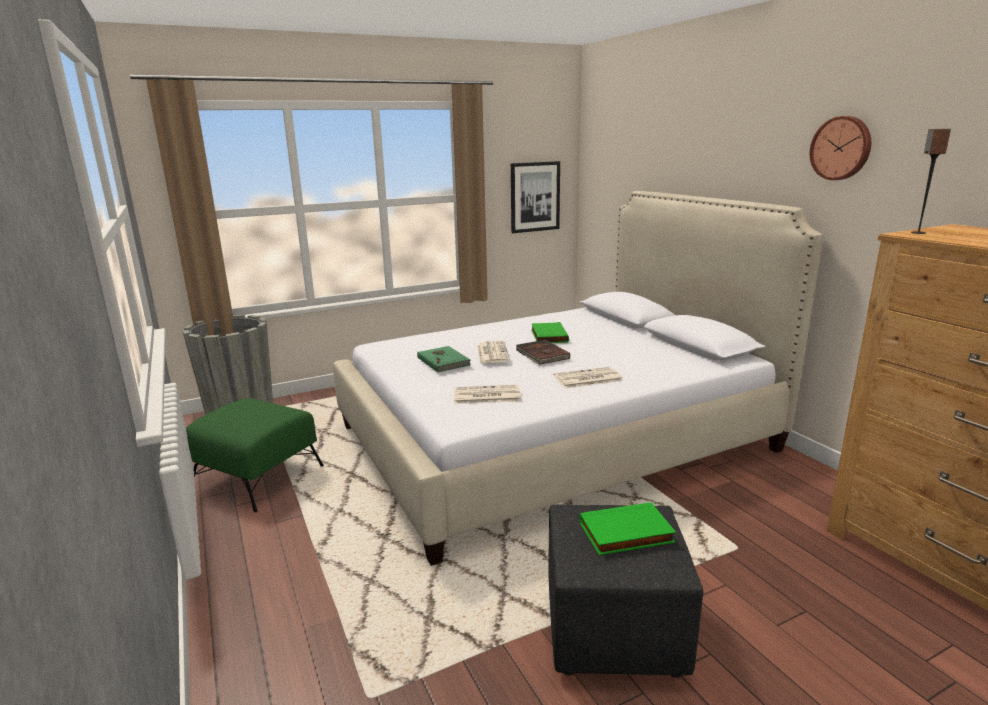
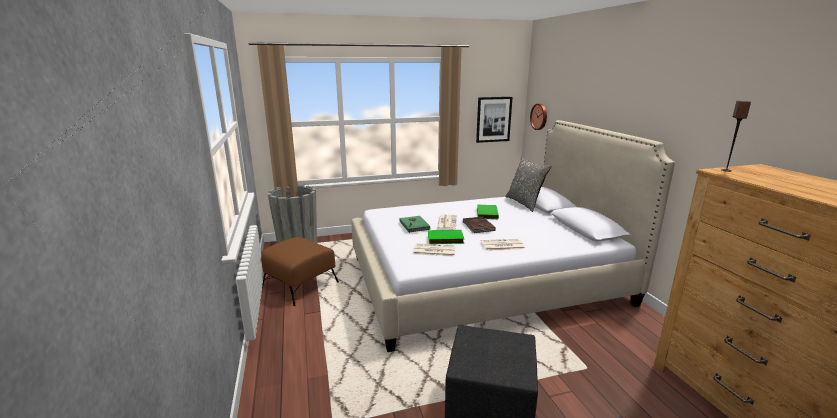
camera: 10 degrees right, 0 degrees up
green ottoman [186,398,324,512] -> brown ottoman [261,237,339,306]
green book [580,502,676,555] -> green book moved to [428,230,464,244]
wall clock [810,116,871,180] -> wall clock moved to [530,104,547,130]
none -> grey pillow [506,156,552,212]

